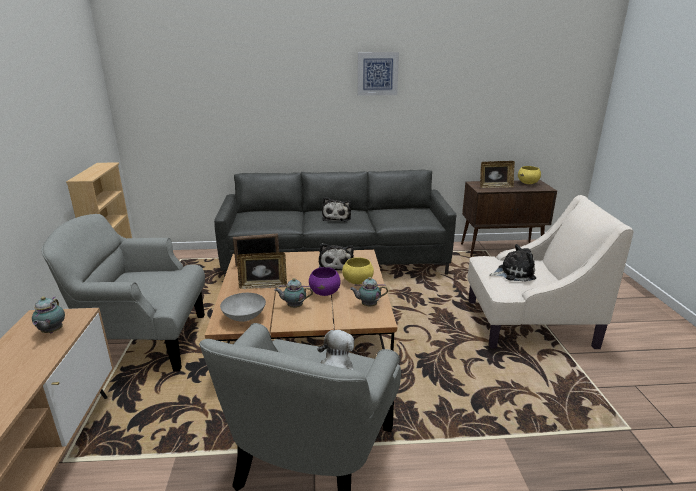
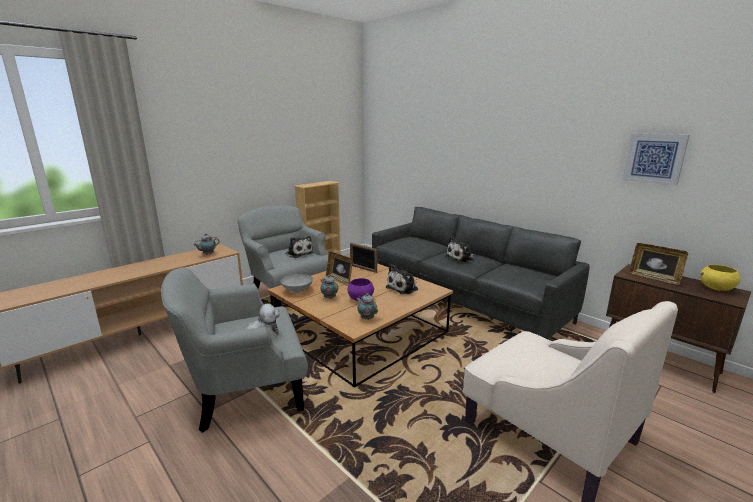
camera: 50 degrees right, 5 degrees down
yellow bowl [342,257,374,285] -> none
picture [357,52,399,96] -> picture moved to [622,133,689,186]
plush toy [489,244,536,282] -> plush toy moved to [286,236,313,258]

